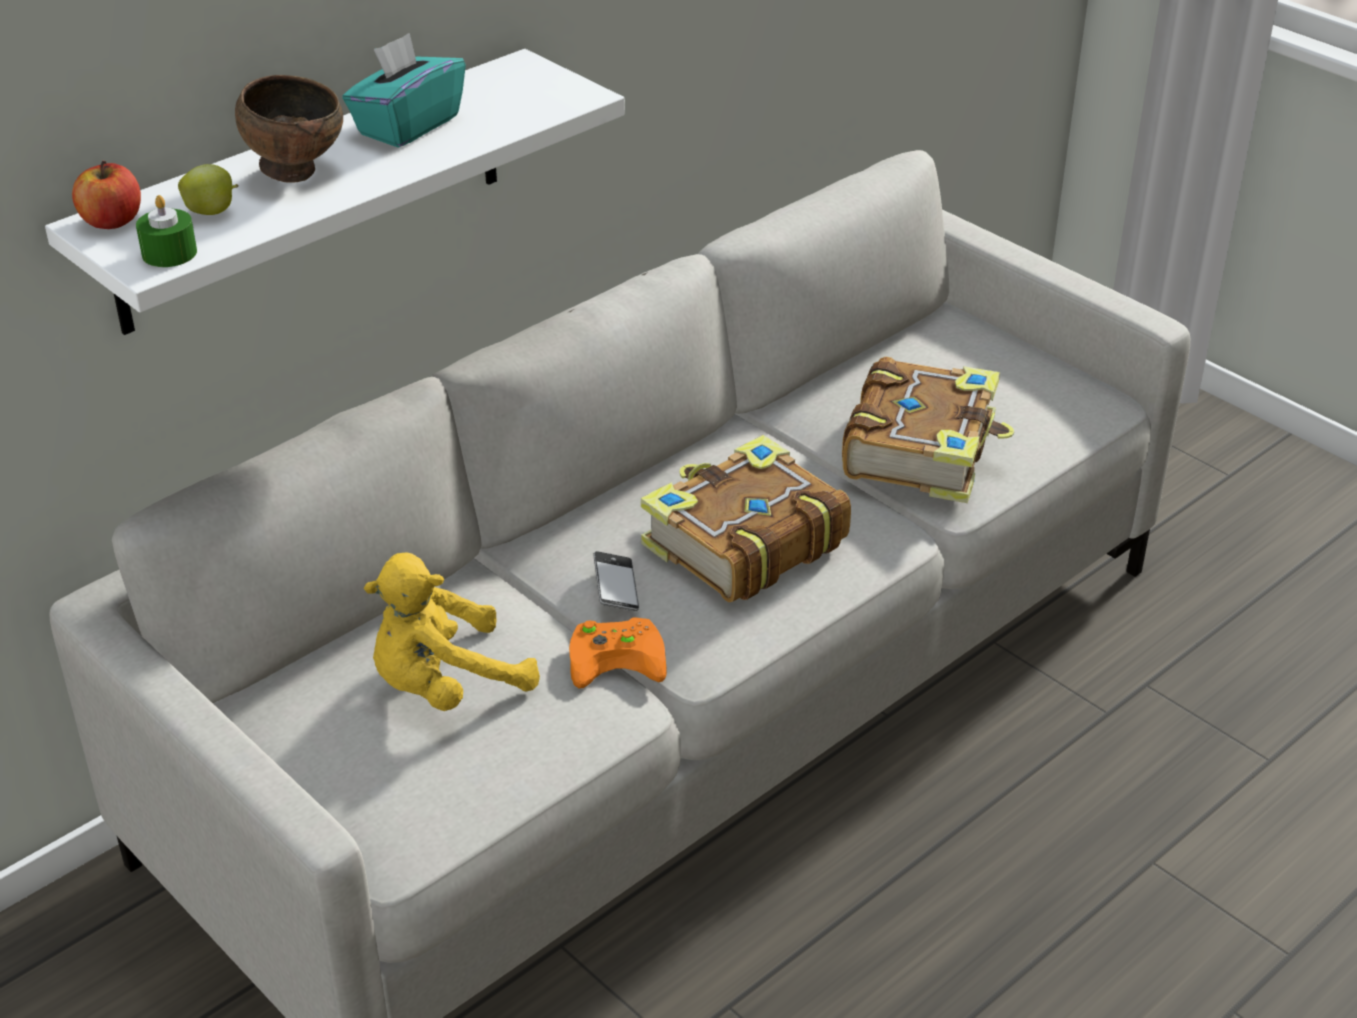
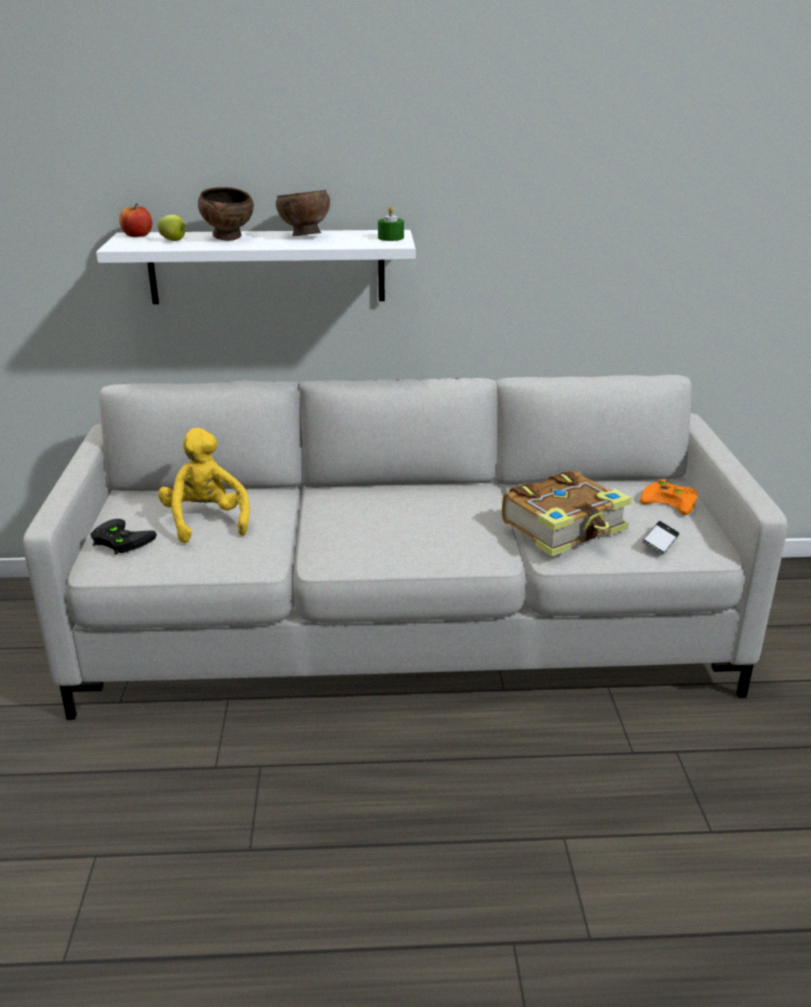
camera: 40 degrees right, 10 degrees down
green candle [136,195,197,267] -> green candle moved to [378,206,404,241]
turquoise tissue box [342,33,466,148] -> brown bowl [276,190,330,236]
yellow plush toy [364,553,540,711] -> yellow plush toy turned 60 degrees clockwise [158,428,249,543]
orange game controller [569,617,667,688] -> orange game controller moved to [640,479,697,515]
phone [593,551,639,611] -> phone moved to [642,521,680,555]
book [641,435,851,602] -> none
none -> black game controller [90,519,157,555]

